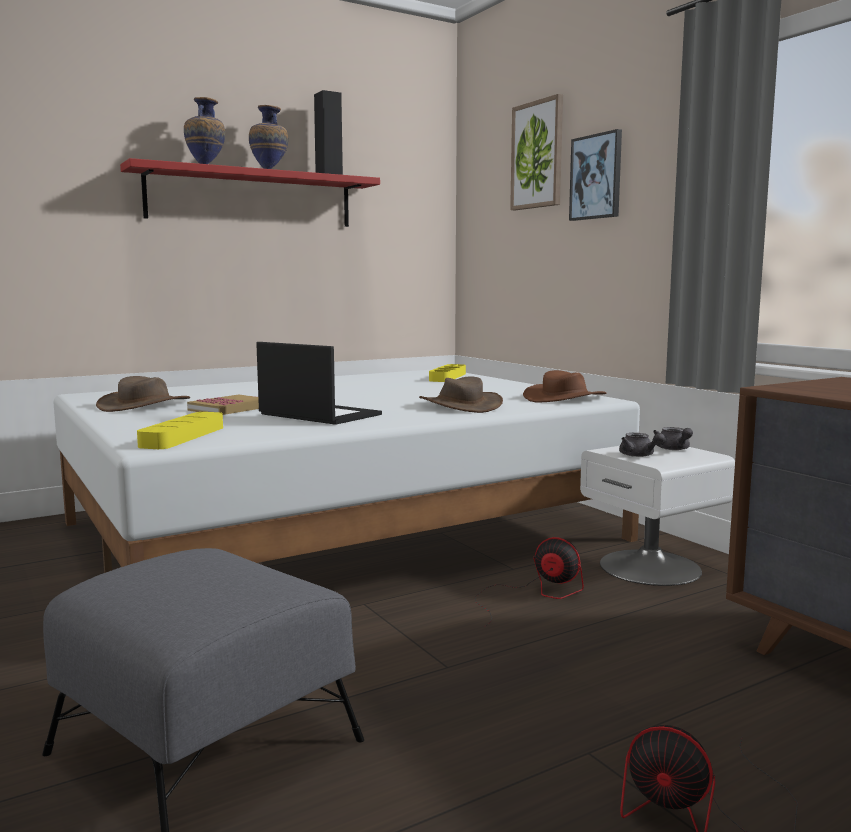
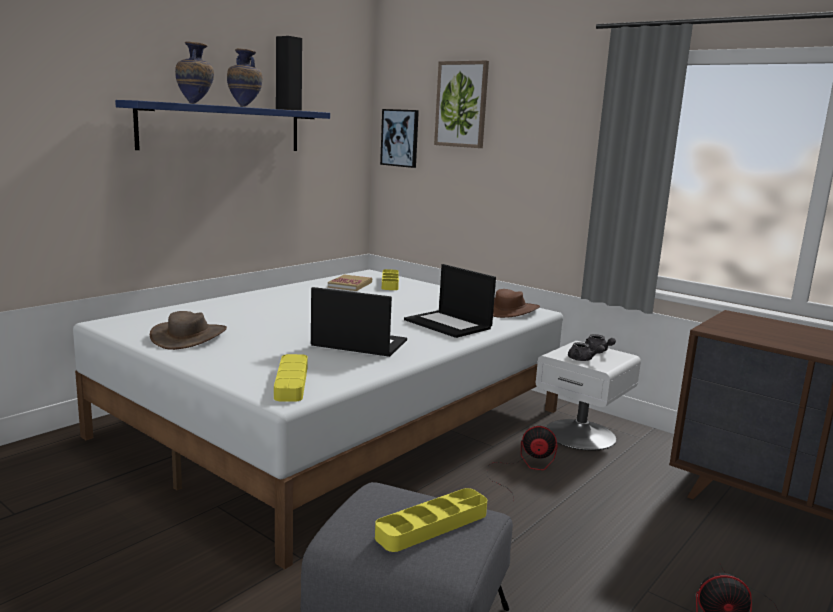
camera: 20 degrees left, 5 degrees up
red shelf [120,158,380,227] -> blue shelf [115,100,330,151]
book [187,395,259,415] -> book moved to [328,274,372,291]
brown hat [419,376,503,413] -> laptop [404,264,496,338]
picture [569,129,622,221] -> picture moved to [380,109,419,168]
none -> yellow tray [375,488,487,552]

